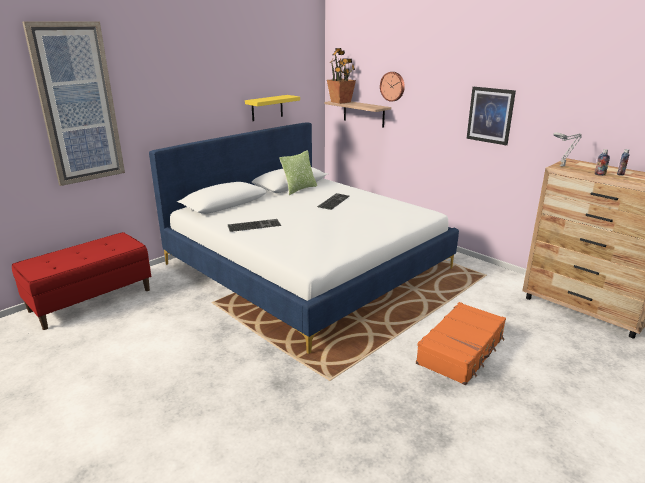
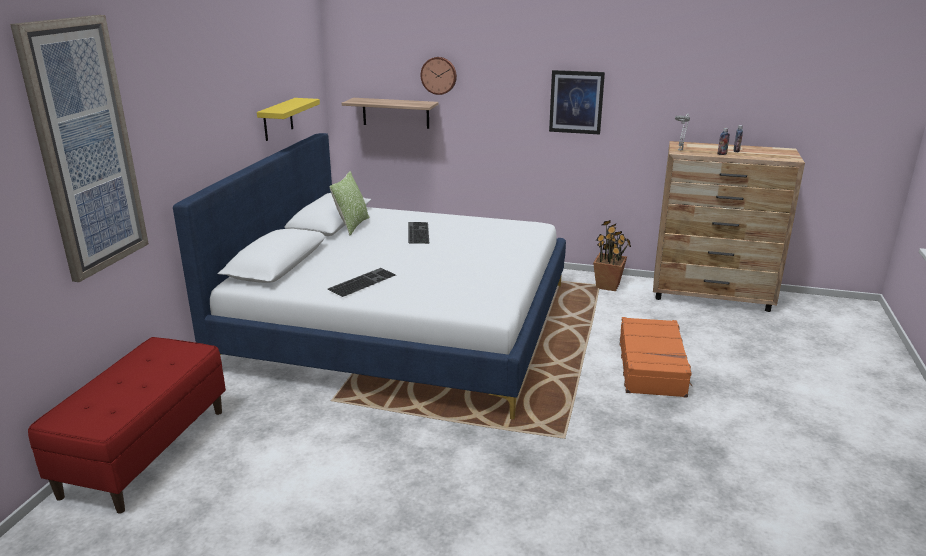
camera: 30 degrees left, 0 degrees up
potted plant [327,48,356,104] -> potted plant moved to [593,220,631,291]

